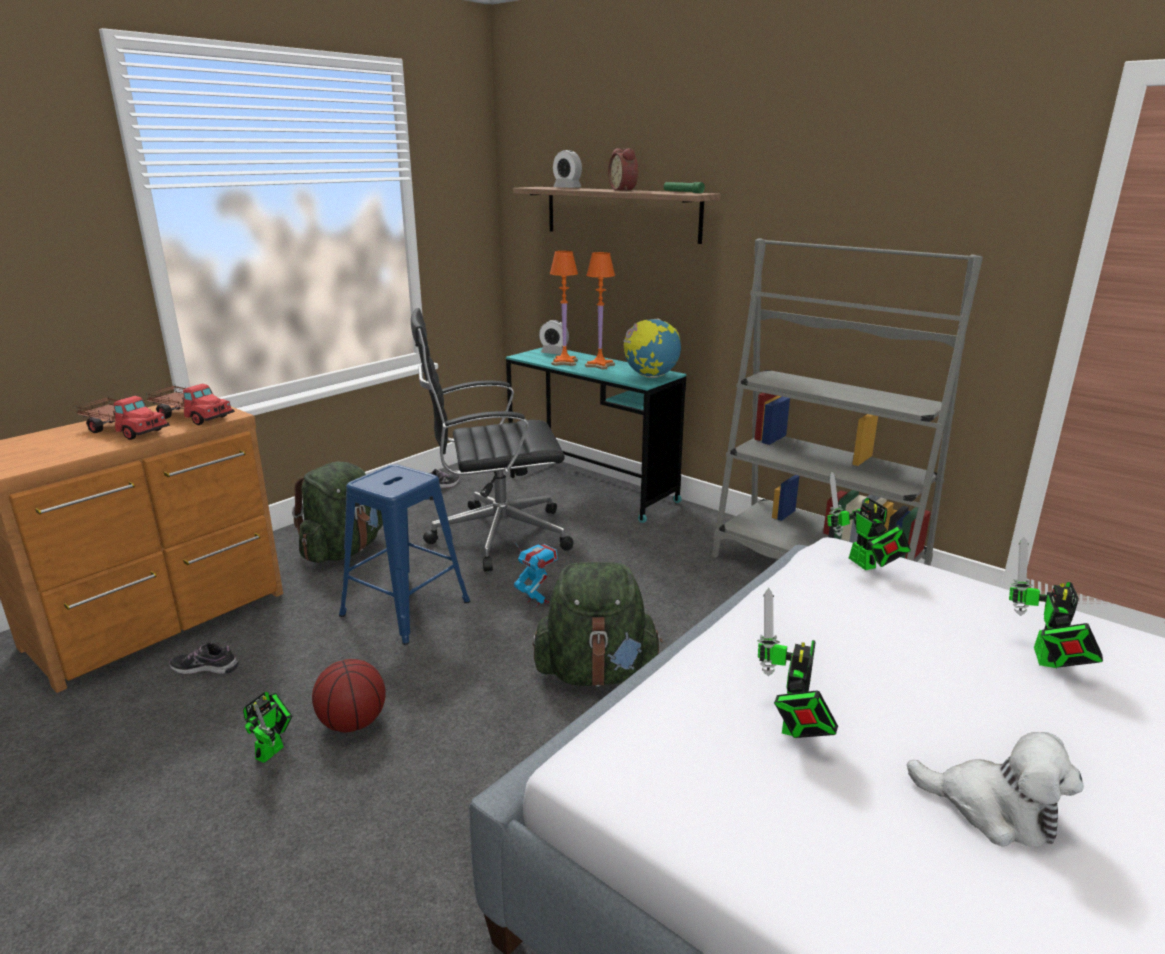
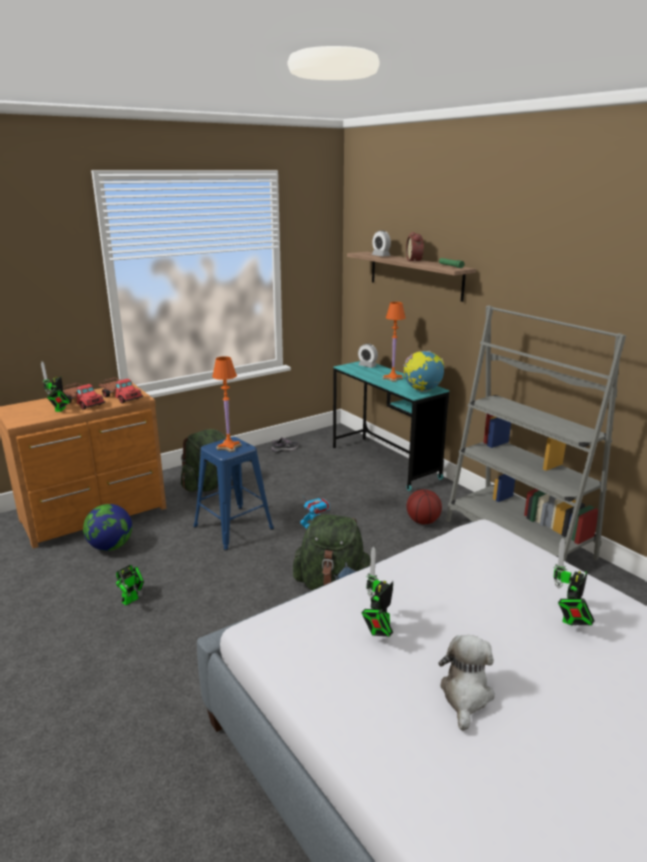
camera: 15 degrees right, 0 degrees up
shoe [170,642,238,674] -> globe [83,504,132,551]
basketball [312,659,386,732] -> basketball moved to [407,489,442,524]
black office chair [411,308,574,572] -> none
orange table lamp [550,251,578,366] -> orange table lamp moved to [212,356,242,452]
toy robot [827,472,911,570] -> toy robot moved to [41,362,71,412]
plush toy [907,732,1084,848] -> plush toy turned 120 degrees counterclockwise [439,635,495,731]

